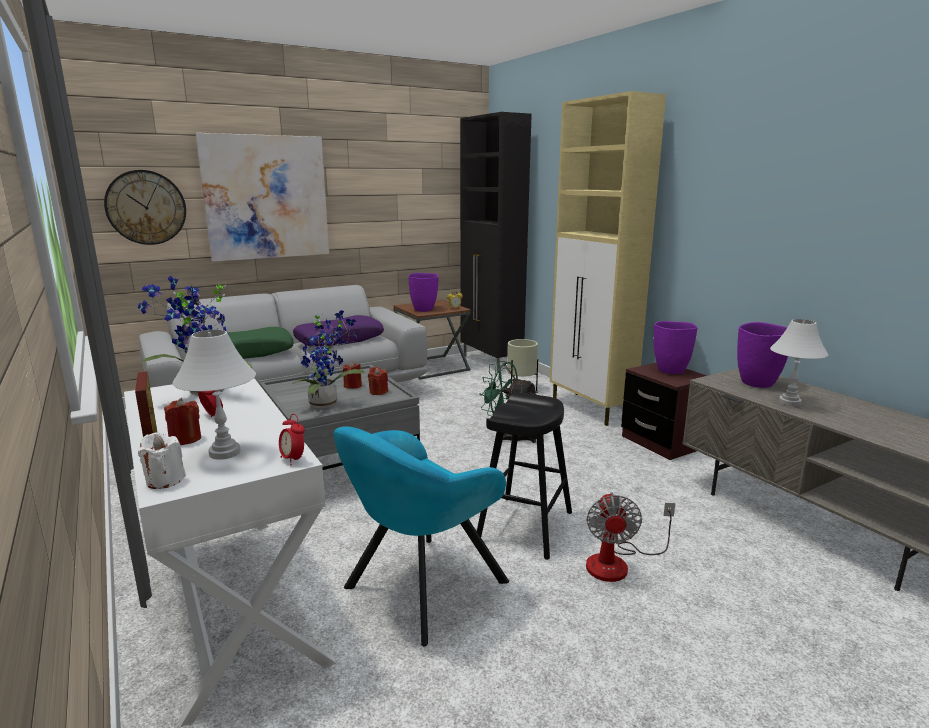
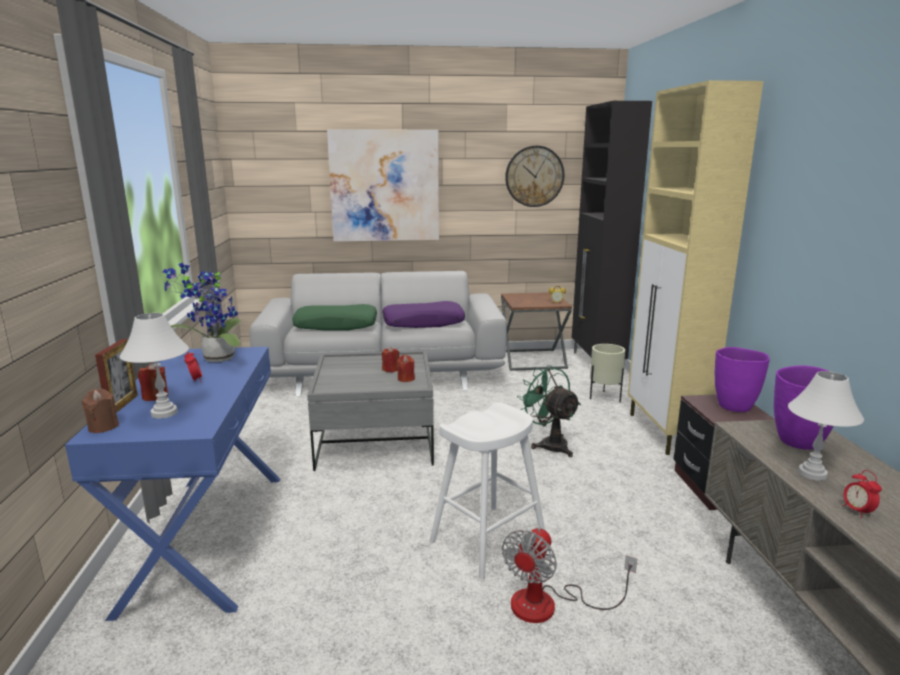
camera: 25 degrees right, 0 degrees up
wall clock [104,170,186,245] -> wall clock moved to [505,146,565,207]
white console table [124,378,337,727] -> blue console table [65,347,280,621]
white candle [138,432,186,489] -> brown candle [81,389,119,433]
alarm clock [279,414,305,466] -> alarm clock moved to [842,470,882,518]
potted plant [292,310,365,409] -> none
turquoise armchair [334,426,509,646] -> none
purple vase [408,273,439,312] -> none
black stool [477,393,572,560] -> white stool [430,402,545,579]

